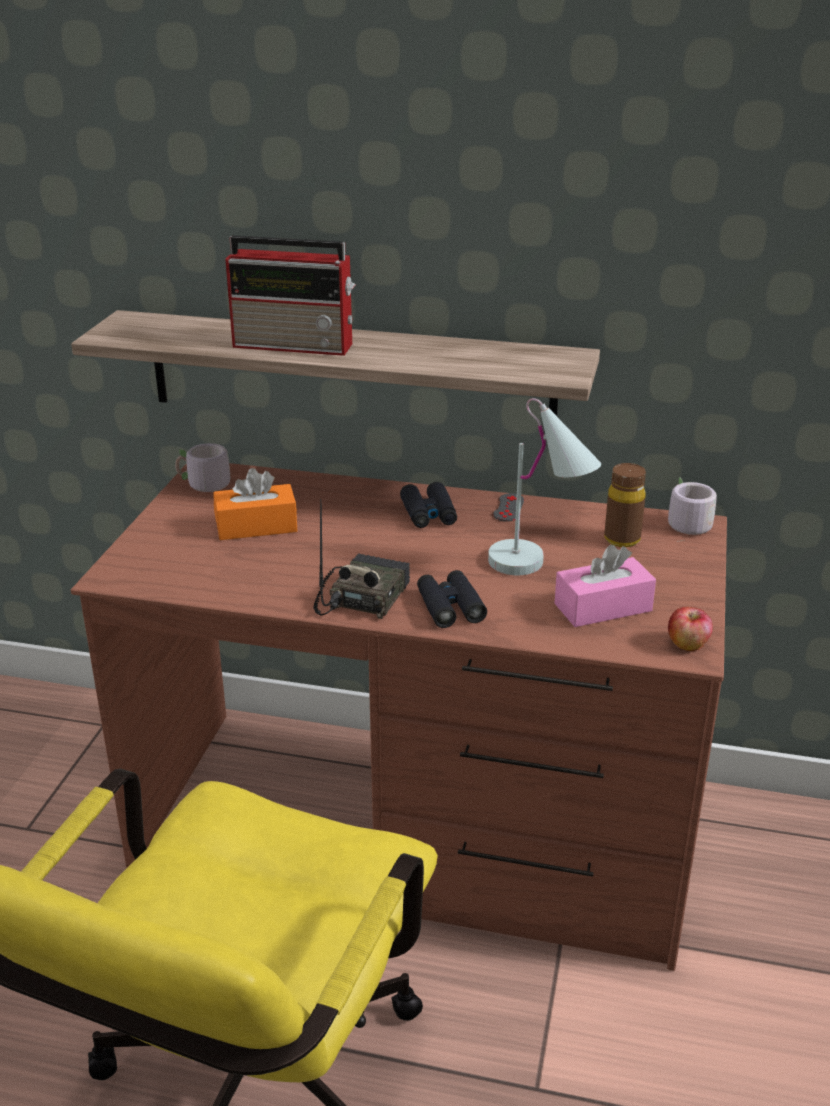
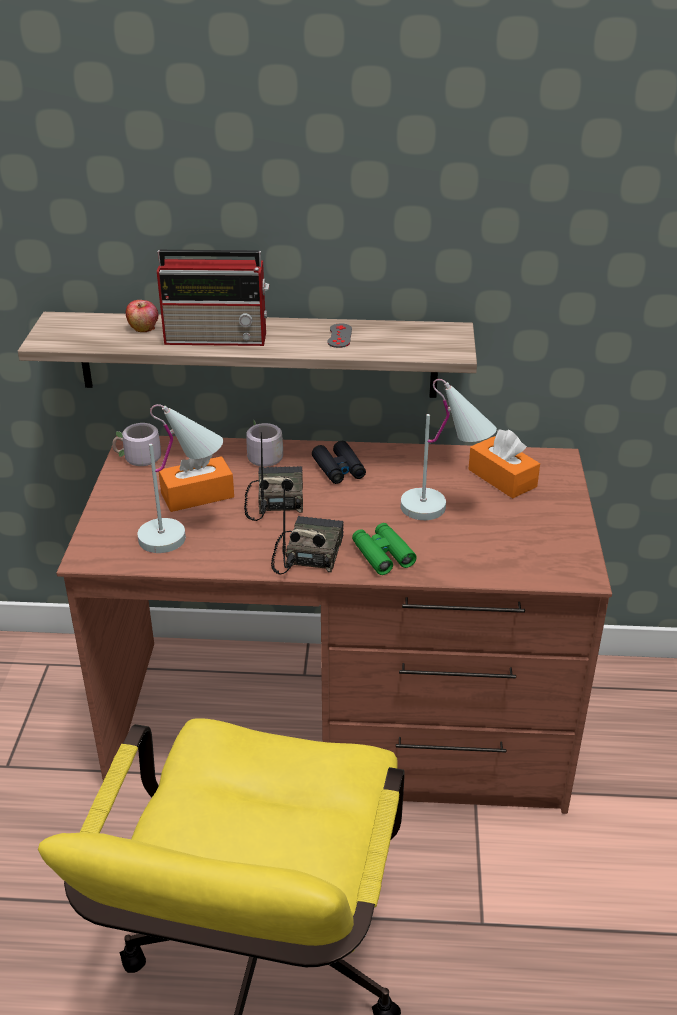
camera: 10 degrees left, 5 degrees up
black binoculars [417,570,487,628] -> green binoculars [352,523,417,575]
grey game controller [493,493,524,522] -> grey game controller moved to [327,323,352,348]
pink tissue box [554,545,656,627] -> none
brown bottle [604,463,646,547] -> orange tissue box [468,429,540,499]
grey mug [668,477,717,542] -> grey mug moved to [246,420,283,474]
apple [668,607,713,651] -> apple moved to [126,300,159,332]
none -> white table lamp [137,404,223,553]
none -> radio [244,432,303,521]

